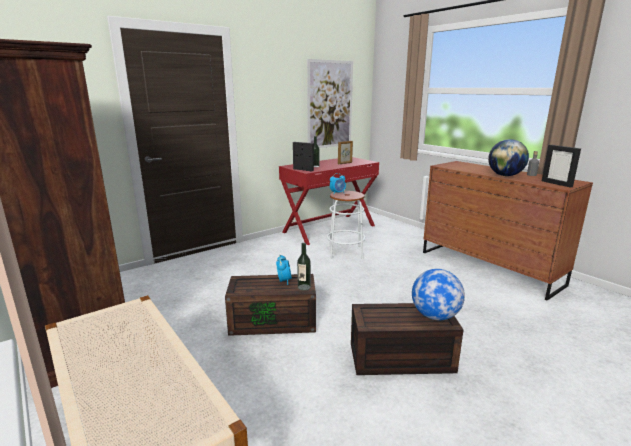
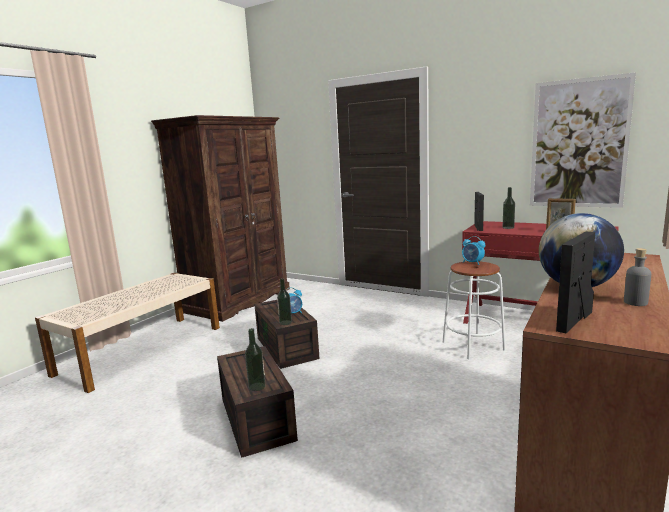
camera: 70 degrees right, 5 degrees down
globe [412,269,465,320] -> bottle [245,328,266,391]

